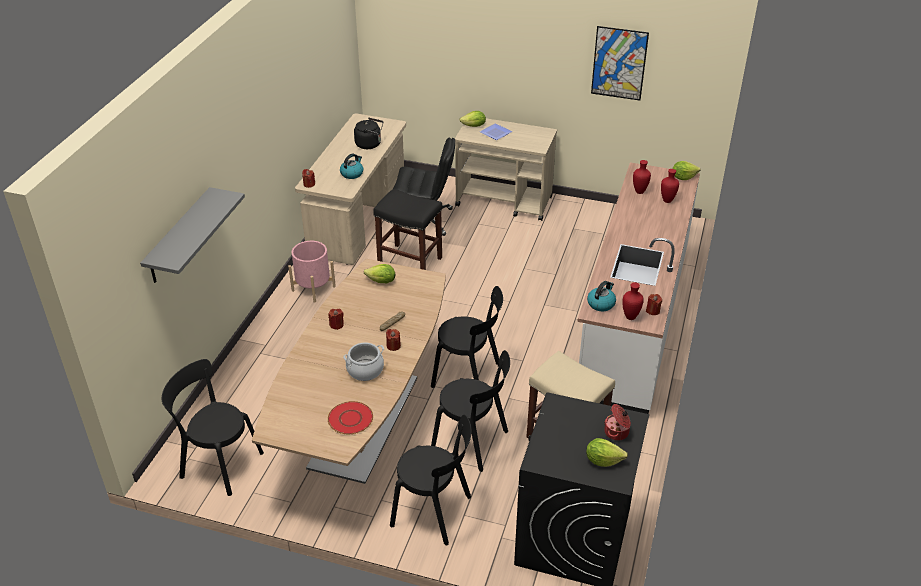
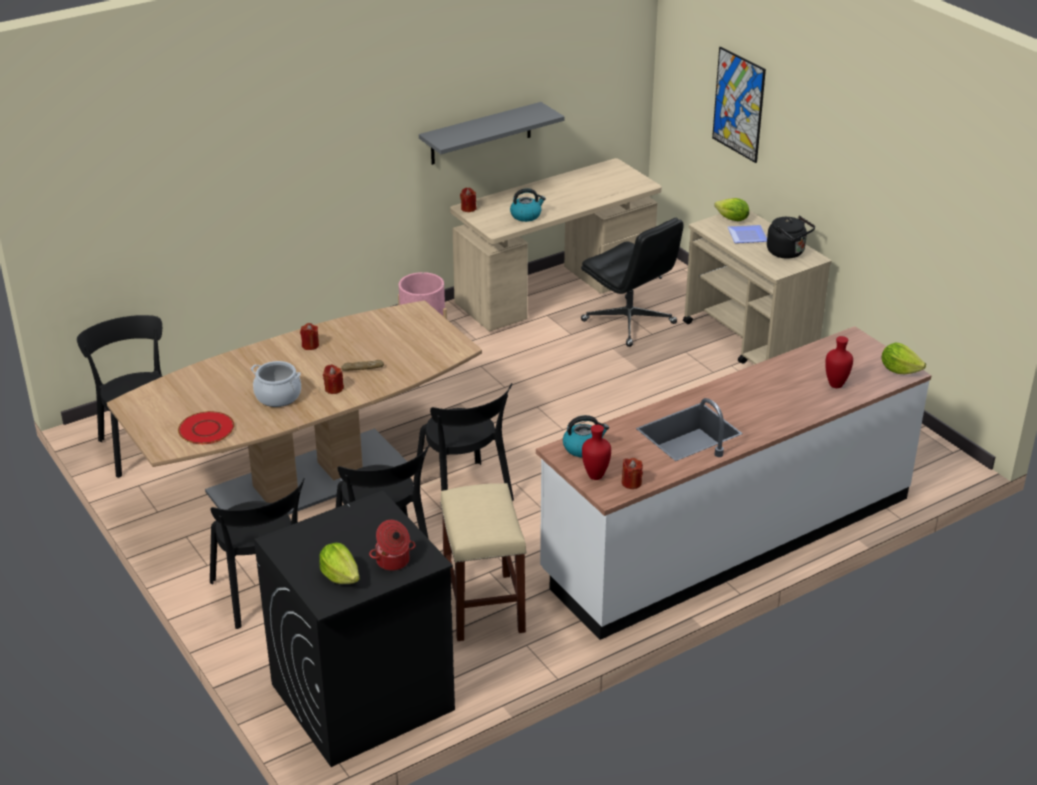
camera: 40 degrees right, 5 degrees down
grey shelf [140,187,245,283] -> grey shelf moved to [419,102,565,165]
black kettle [354,118,383,149] -> black kettle moved to [767,216,815,259]
lettuce [364,264,395,283] -> none
black stool [373,189,442,270] -> none
picture [591,26,649,101] -> picture moved to [712,47,766,163]
red vase [633,160,651,194] -> none

